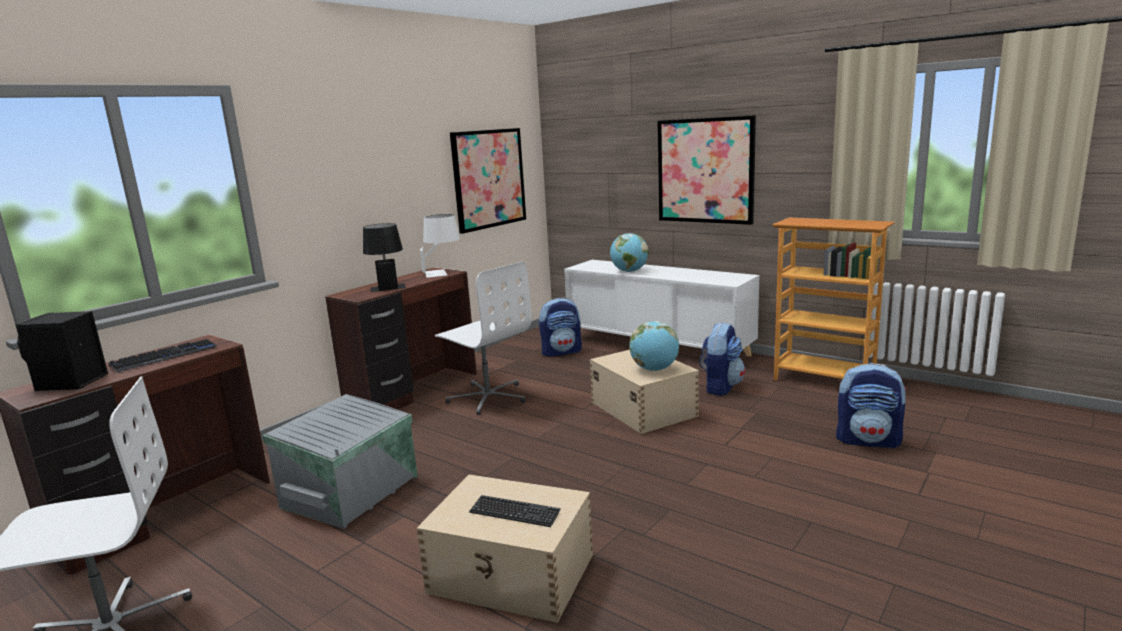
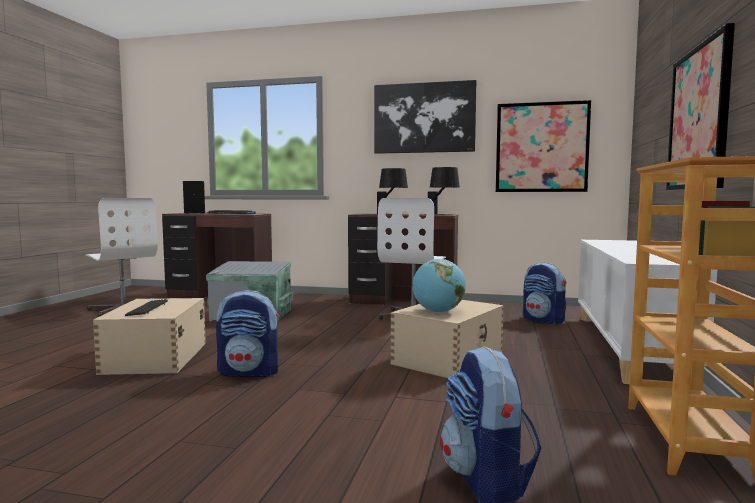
camera: 65 degrees right, 10 degrees down
white table lamp [420,214,460,278] -> black table lamp [428,167,460,215]
globe [610,233,649,272] -> none
backpack [700,322,745,396] -> backpack moved to [216,290,280,377]
none -> picture [374,80,476,154]

